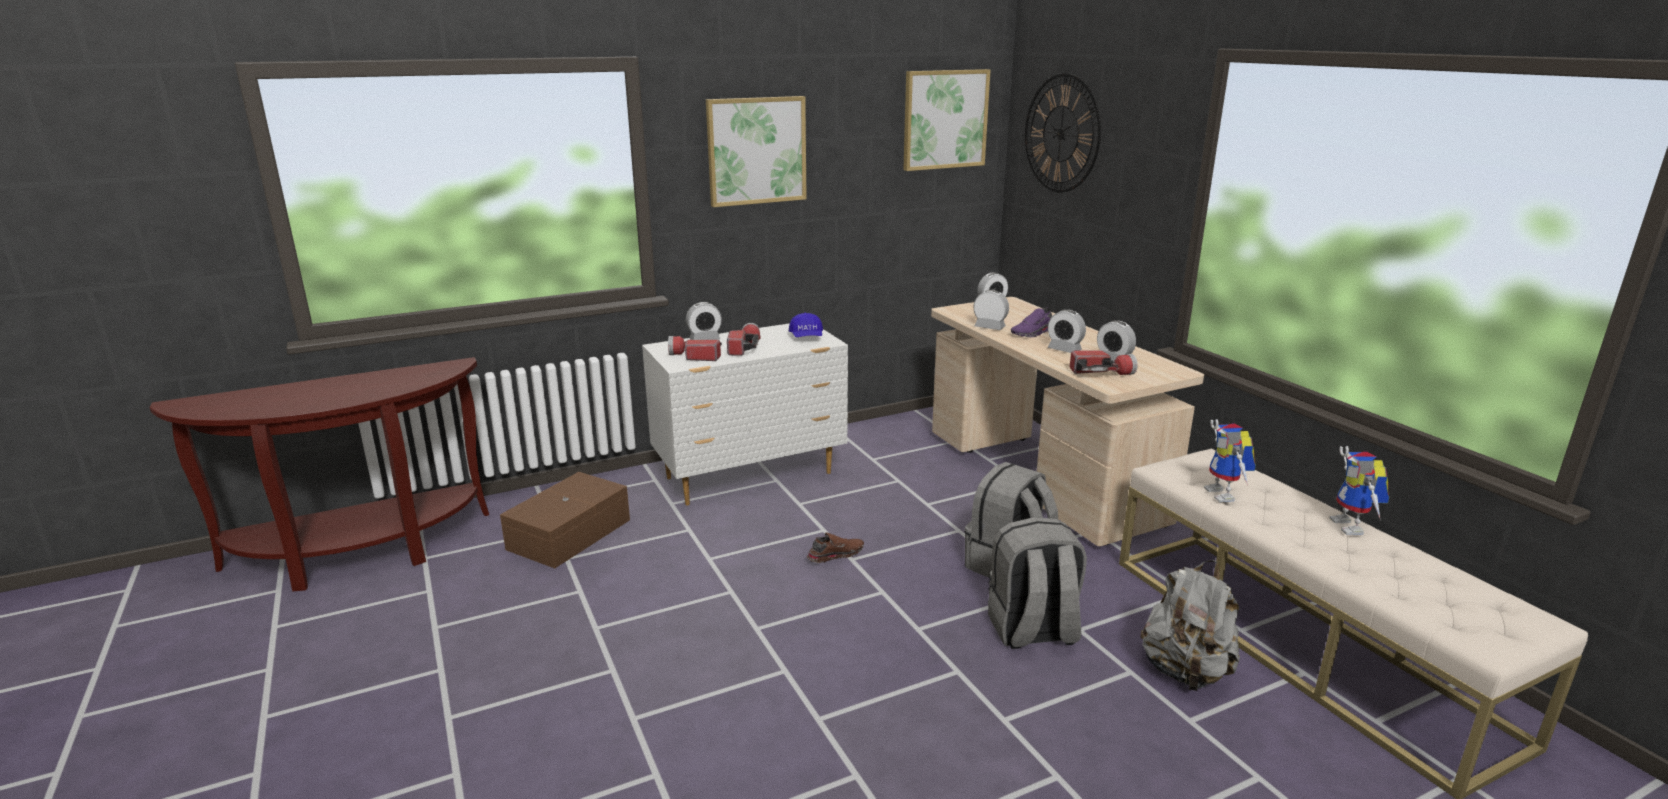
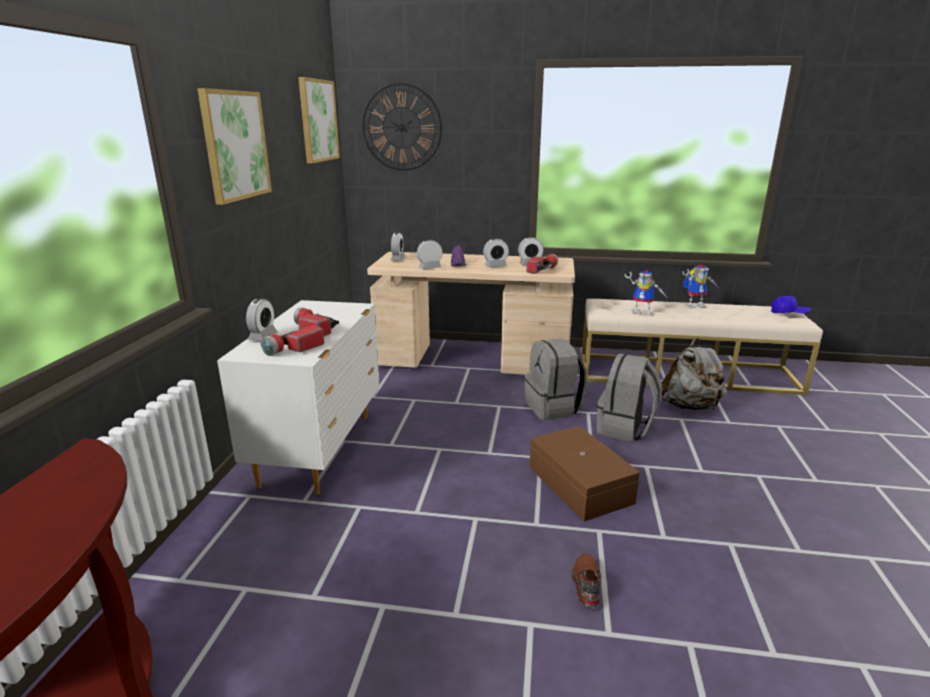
camera: 55 degrees left, 0 degrees up
brown storage box [500,472,630,568] -> brown storage box moved to [530,426,640,522]
blue cap [789,313,823,337] -> blue cap moved to [771,296,811,313]
brown shoe [807,533,864,563] -> brown shoe moved to [571,554,601,608]
toy robot [1330,446,1389,535] -> toy robot turned 45 degrees counterclockwise [682,264,717,308]

